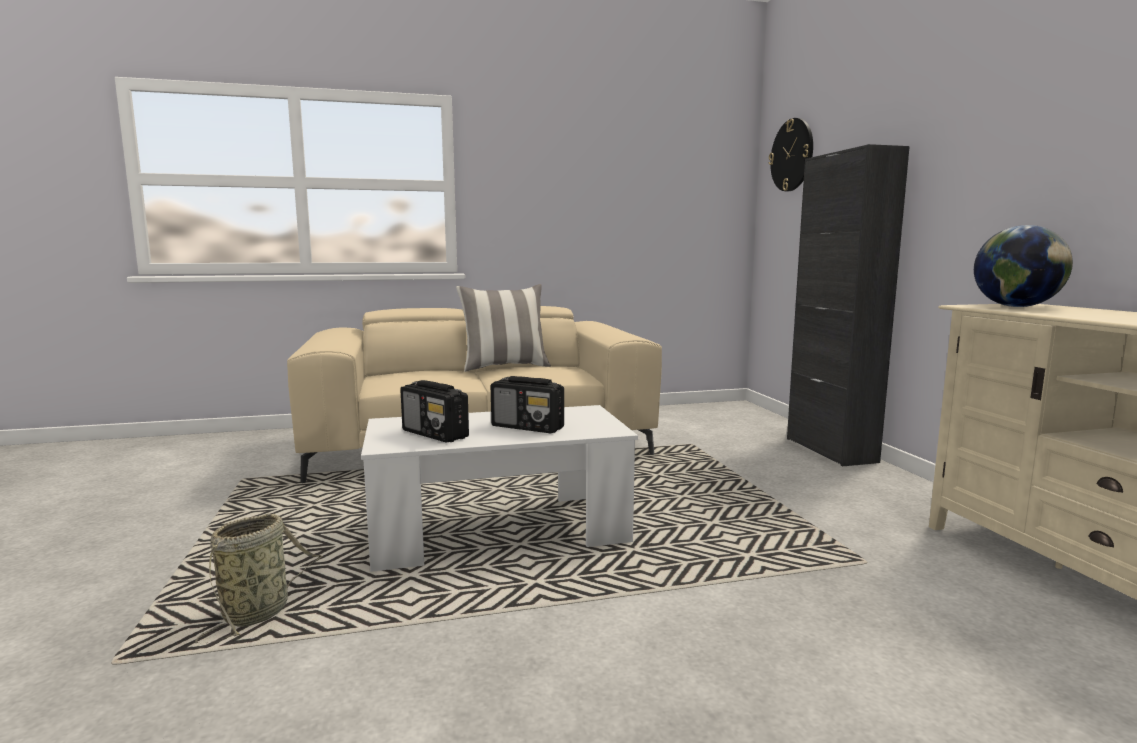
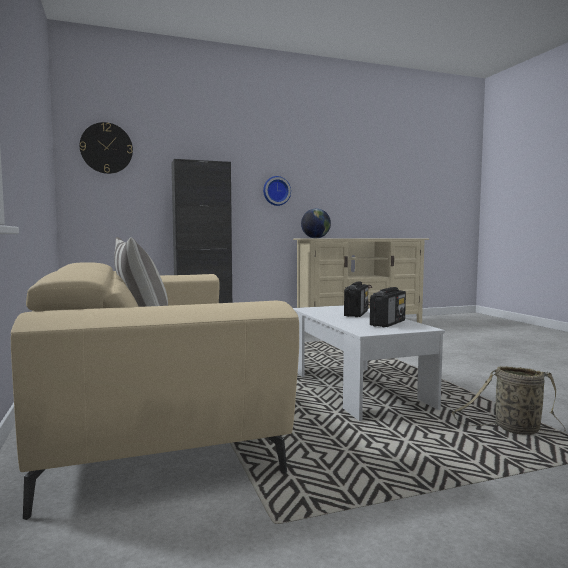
camera: 95 degrees left, 5 degrees down
none -> wall clock [263,176,291,206]

